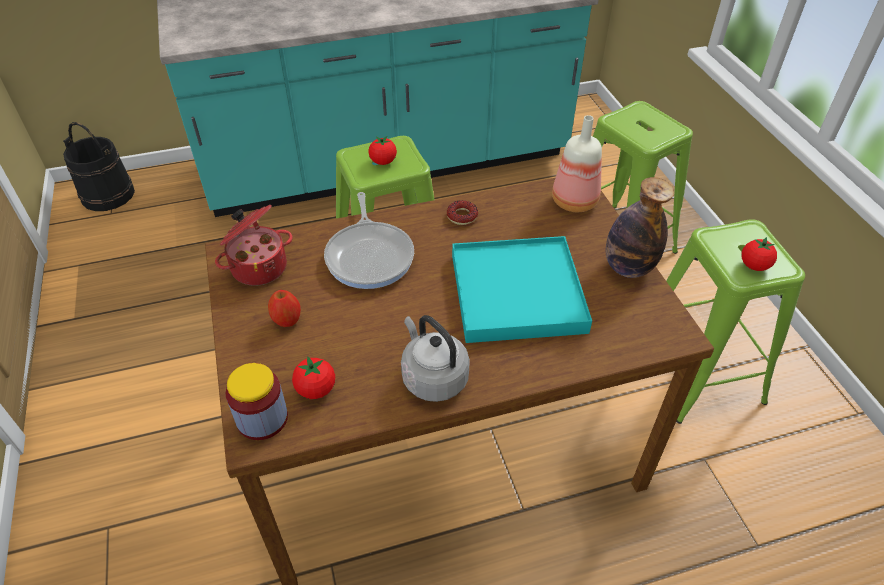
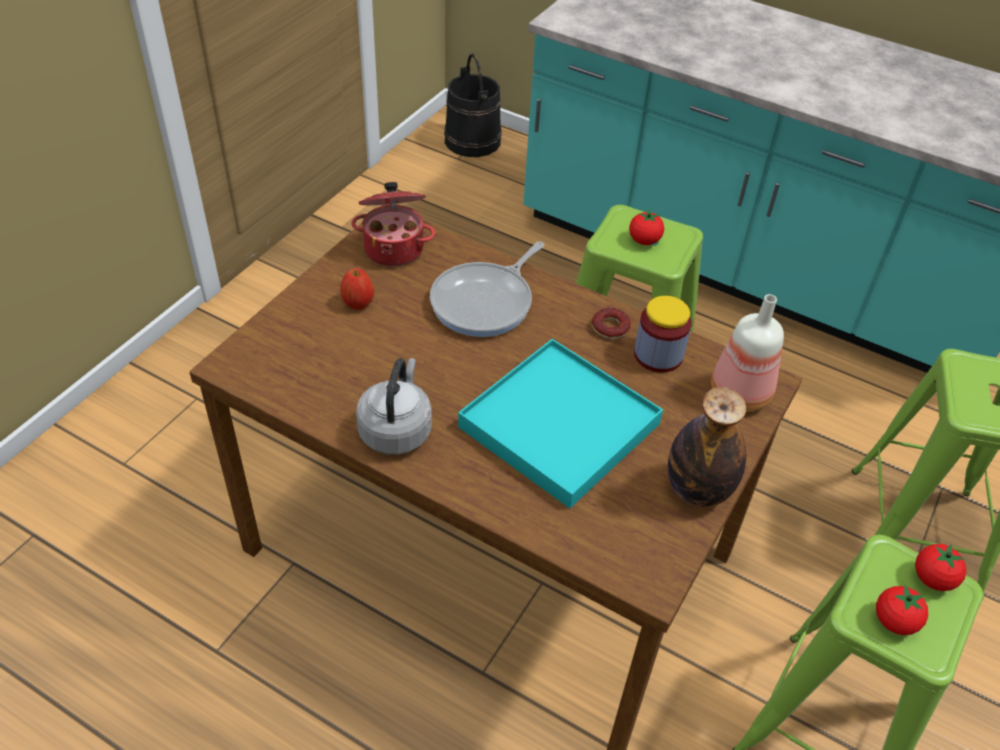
camera: 45 degrees right, 0 degrees up
jar [226,363,288,440] -> jar moved to [634,296,692,373]
tomato [292,356,335,399] -> tomato moved to [915,544,966,591]

